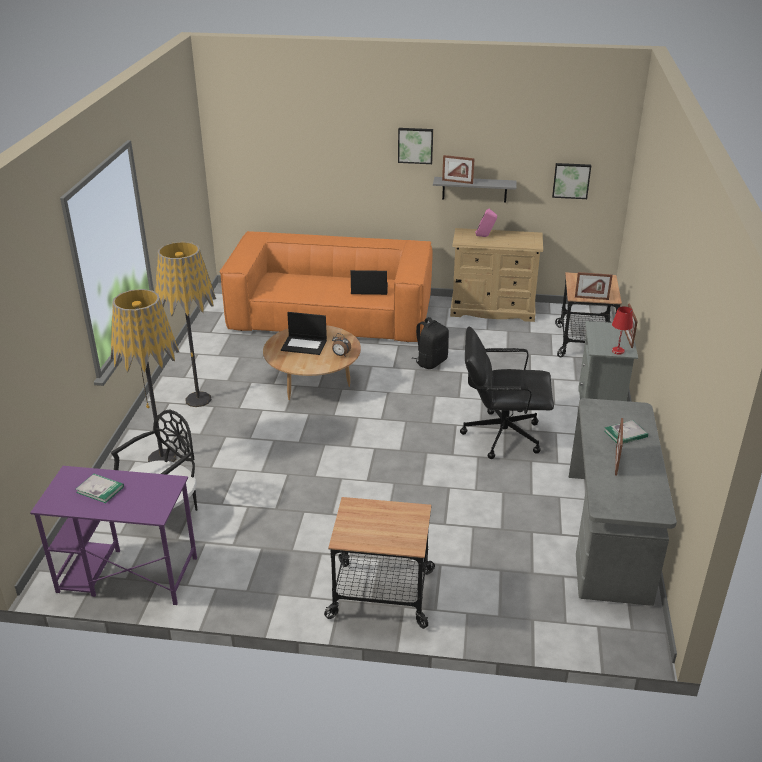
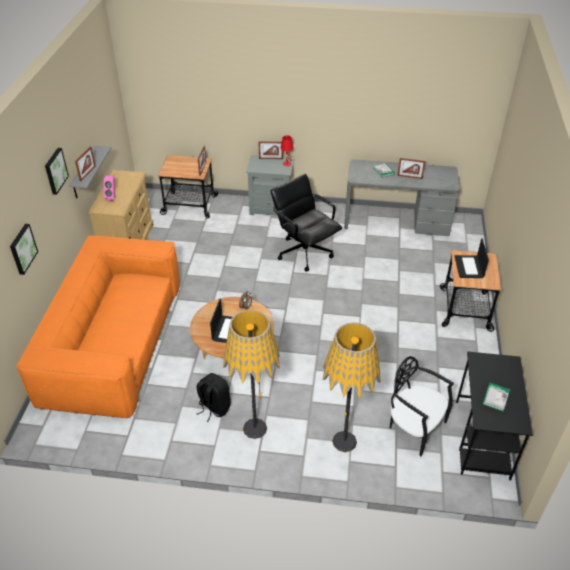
camera: 90 degrees left, 10 degrees up
purple desk [30,466,197,605] -> black desk [456,351,533,480]
laptop [351,270,388,295] -> laptop moved to [455,239,489,278]
black backpack [412,317,449,369] -> black backpack moved to [197,373,231,422]
black office chair [460,327,554,459] -> black office chair turned 135 degrees clockwise [271,174,342,272]
picture [552,163,591,199] -> picture moved to [10,224,38,275]

